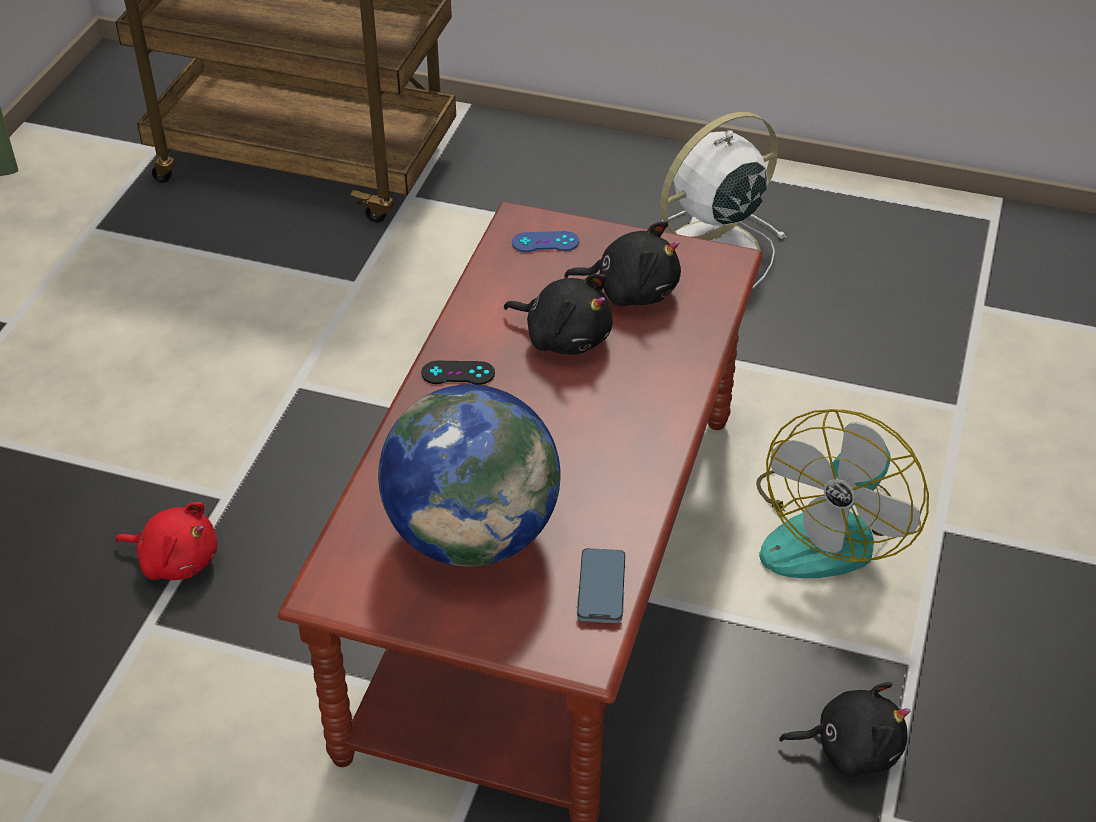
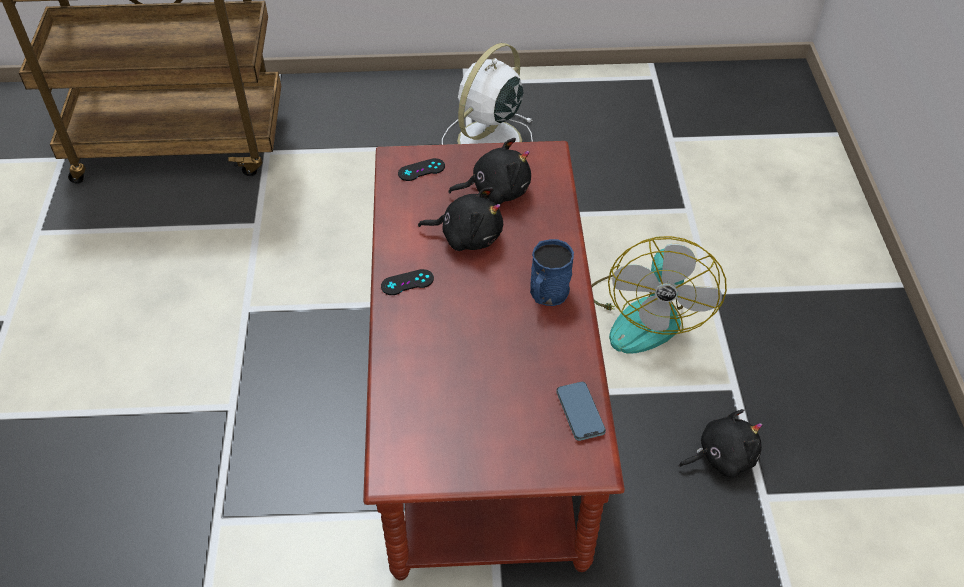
camera: 20 degrees left, 5 degrees up
red plush toy [115,502,217,580] -> none
globe [378,384,560,567] -> none
blue game controller [512,231,579,252] -> black game controller [398,158,445,181]
none -> blue mug [530,239,574,306]

